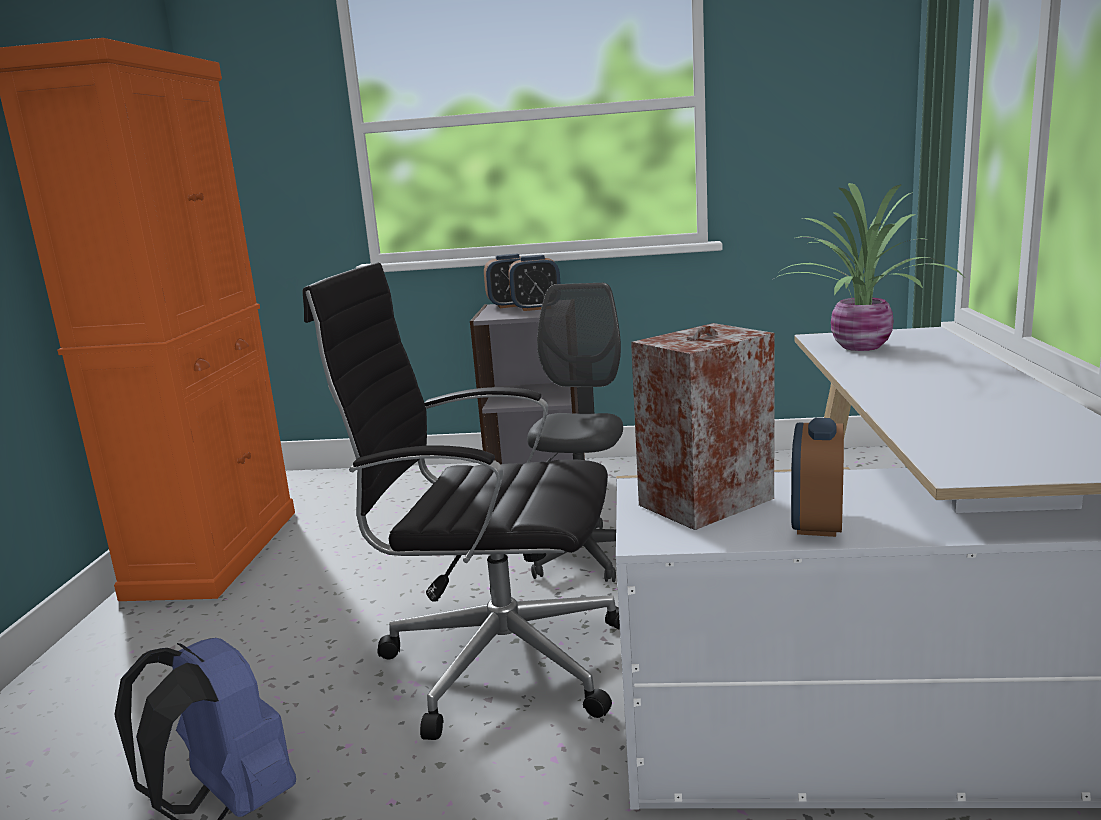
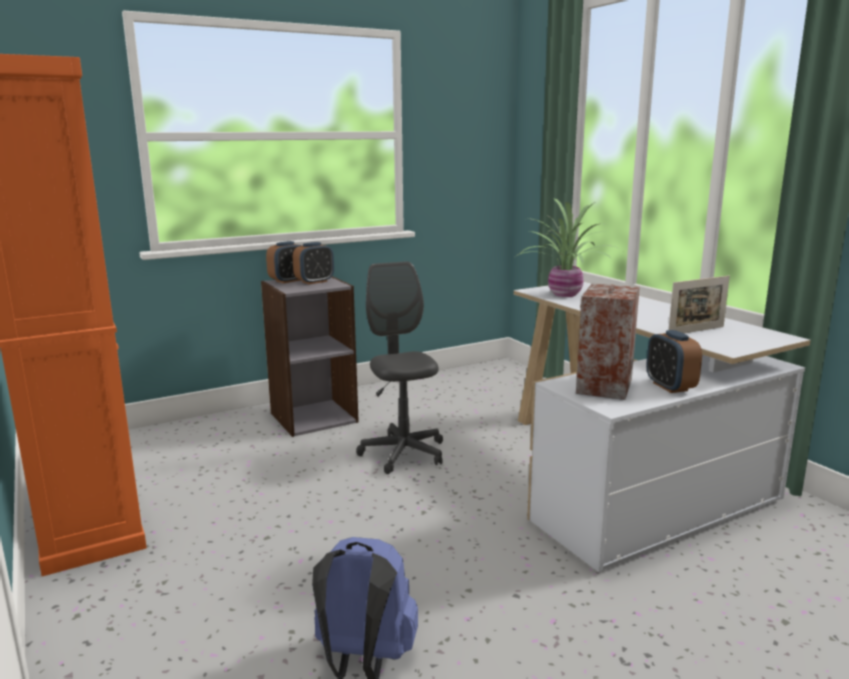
camera: 35 degrees left, 0 degrees up
black office chair [303,262,620,740] -> none
none -> picture frame [668,276,730,333]

